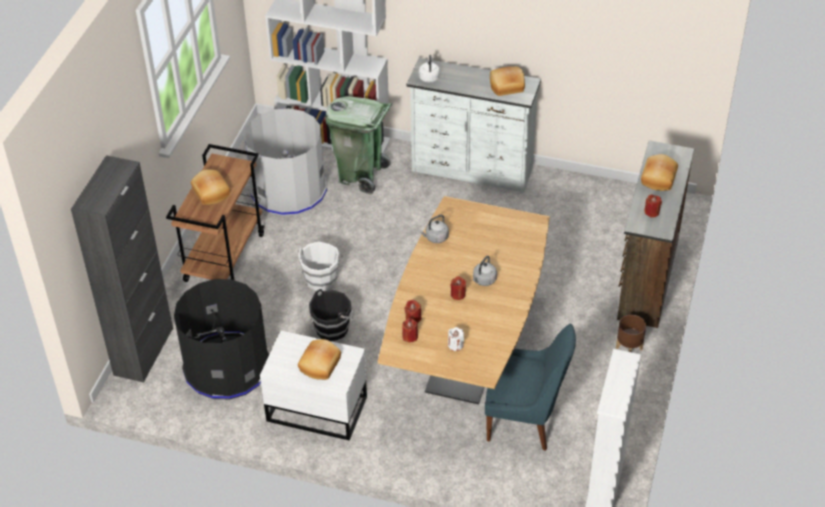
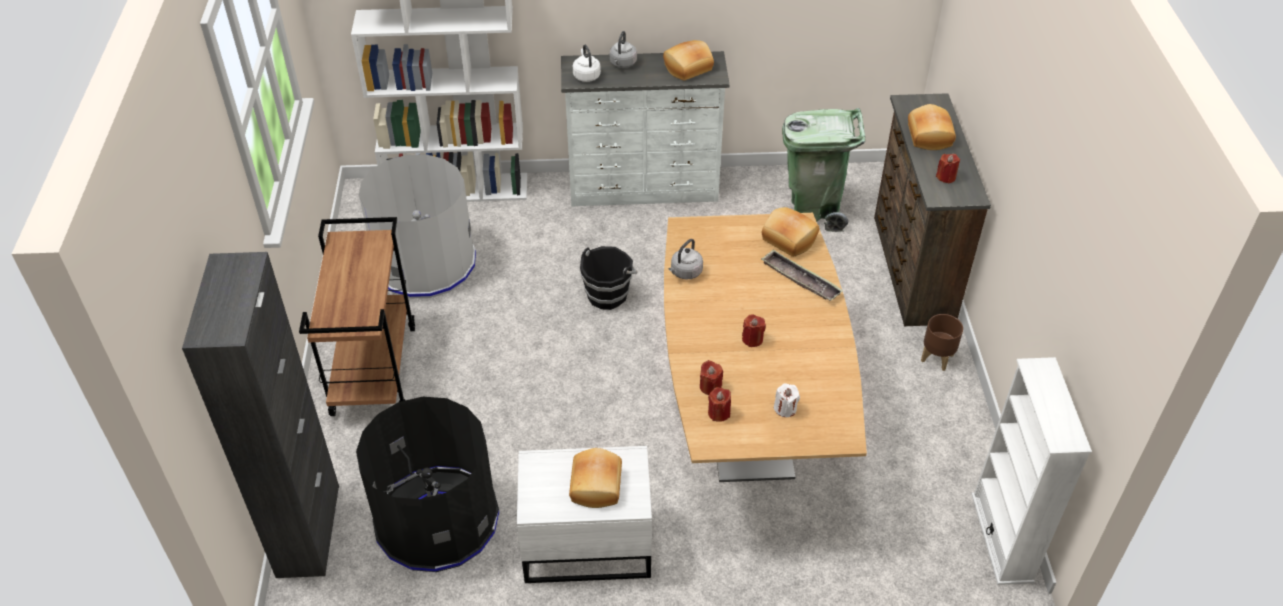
camera: 20 degrees left, 0 degrees up
bread [191,170,230,205] -> bread moved to [762,207,819,257]
white bucket [298,241,343,291] -> none
black bucket [309,289,354,341] -> black bucket moved to [580,246,637,310]
green trash can [325,96,392,194] -> green trash can moved to [782,108,865,232]
grey kettle [473,256,497,286] -> grey kettle moved to [610,31,637,68]
blue chair [485,324,576,451] -> none
none -> tray [761,249,843,301]

